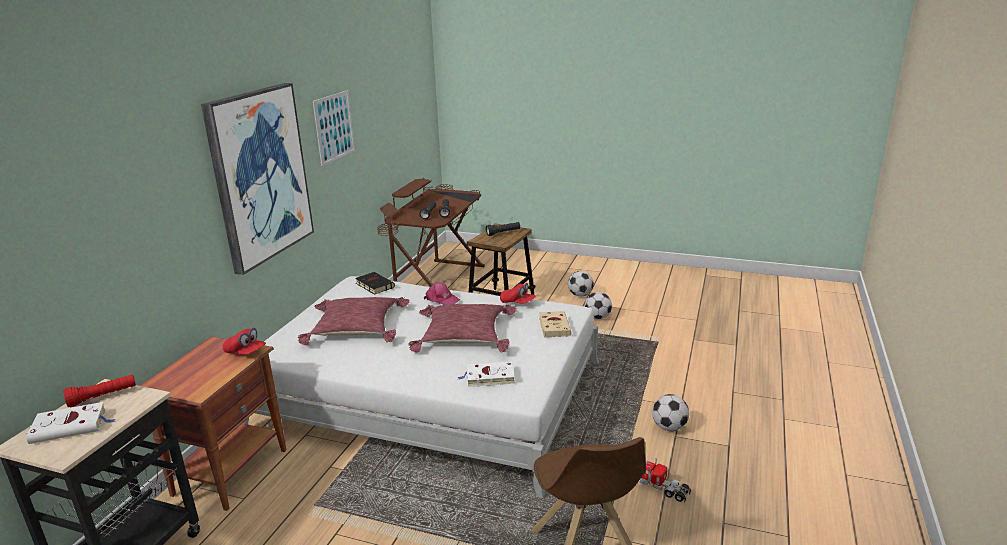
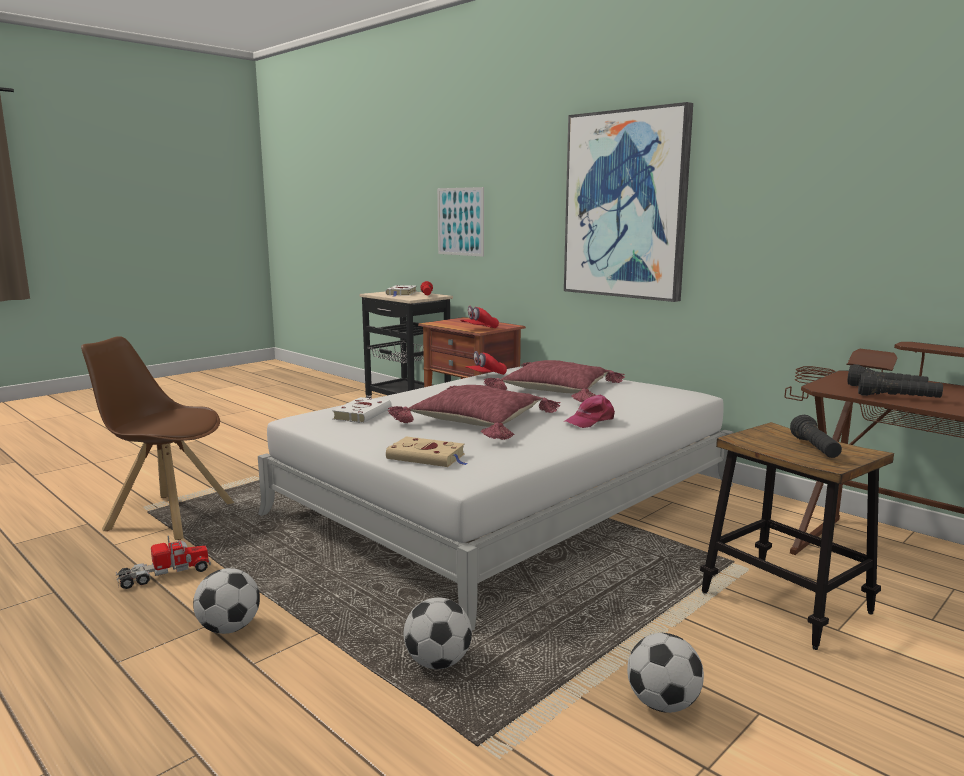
camera: 115 degrees right, 10 degrees down
picture [313,90,355,166] -> picture moved to [437,187,484,257]
black book [355,272,395,295] -> none
red cap [500,283,536,304] -> red cap moved to [466,351,507,375]
football [568,271,594,297] -> football moved to [403,598,472,669]

